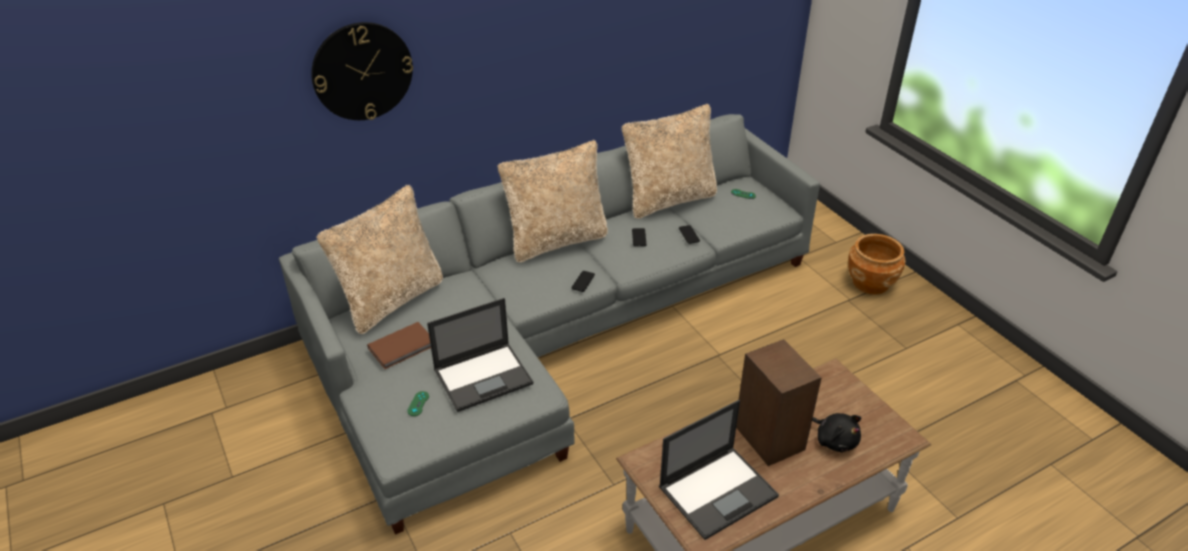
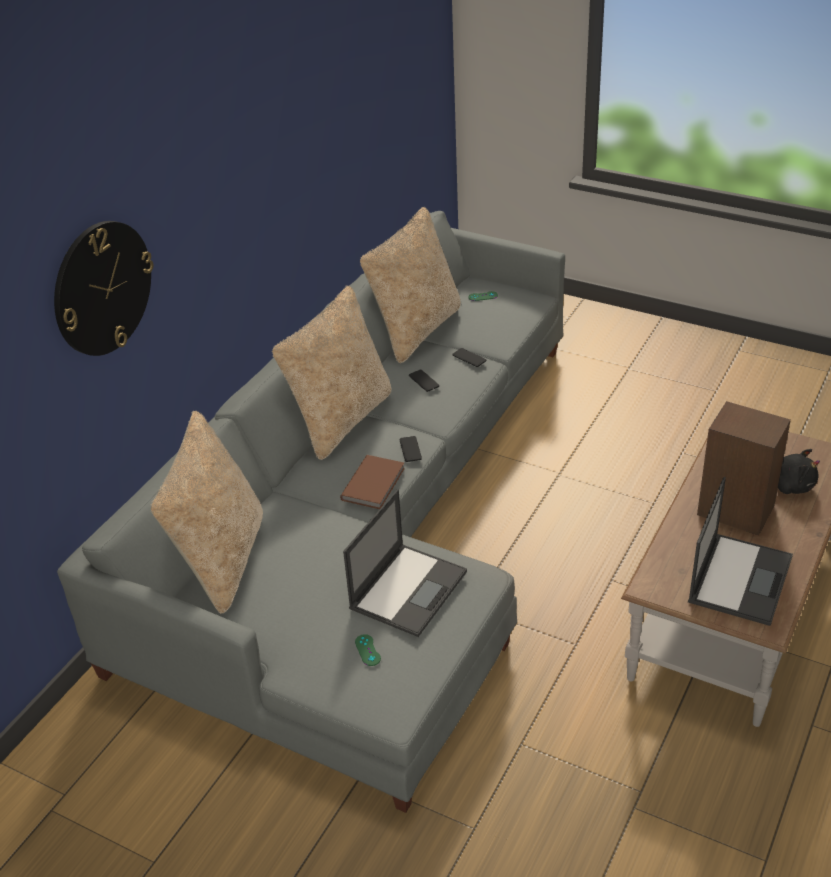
camera: 30 degrees left, 0 degrees up
brown book [367,322,431,369] -> brown book moved to [340,455,405,509]
brown planter [848,234,906,295] -> none

